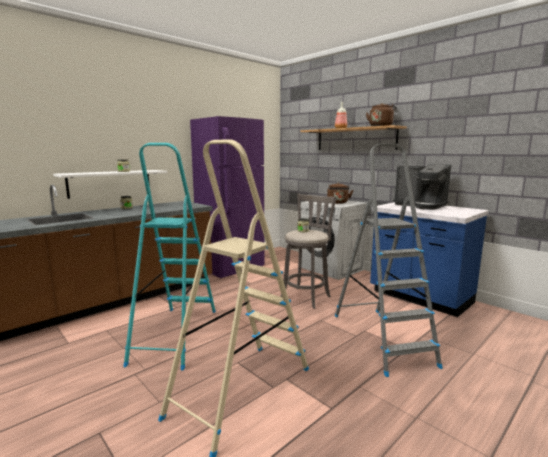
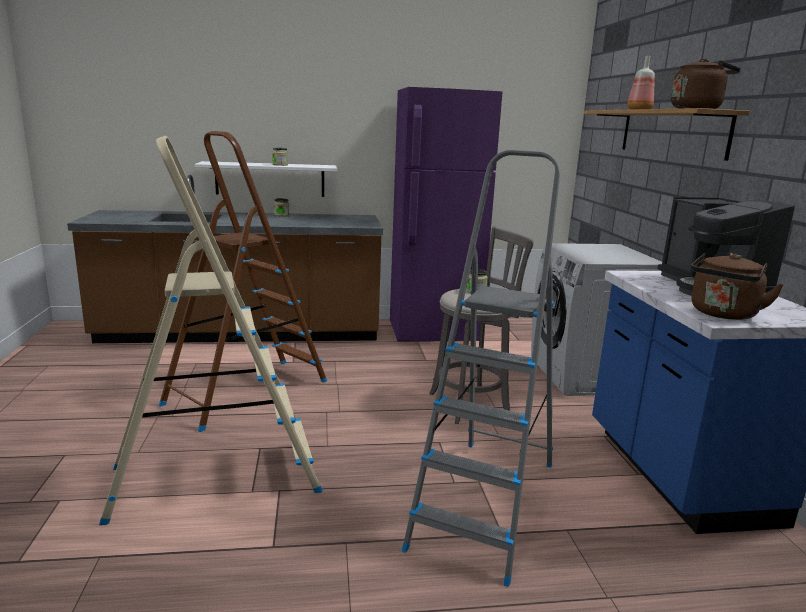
camera: 35 degrees right, 5 degrees up
turquoise step ladder [123,143,216,370] -> brown step ladder [159,131,327,432]
brown kettle [327,182,353,204] -> brown kettle moved to [691,253,784,320]

